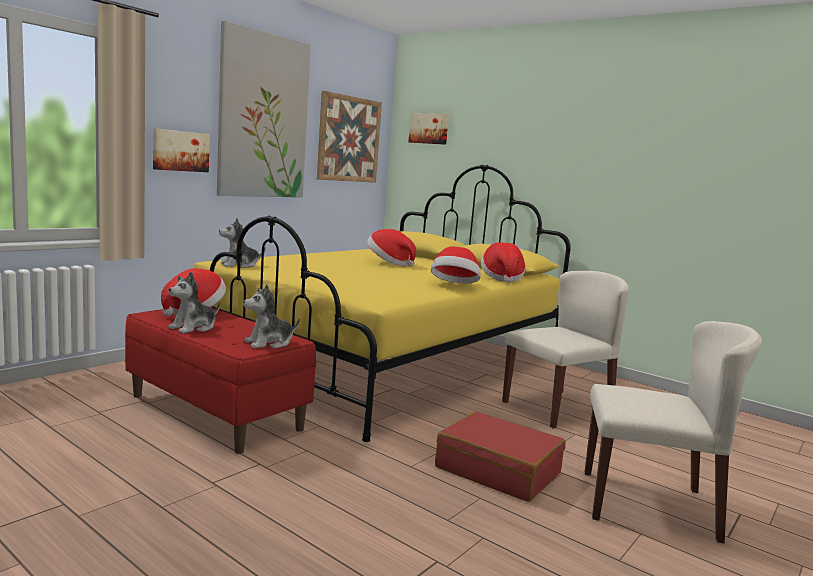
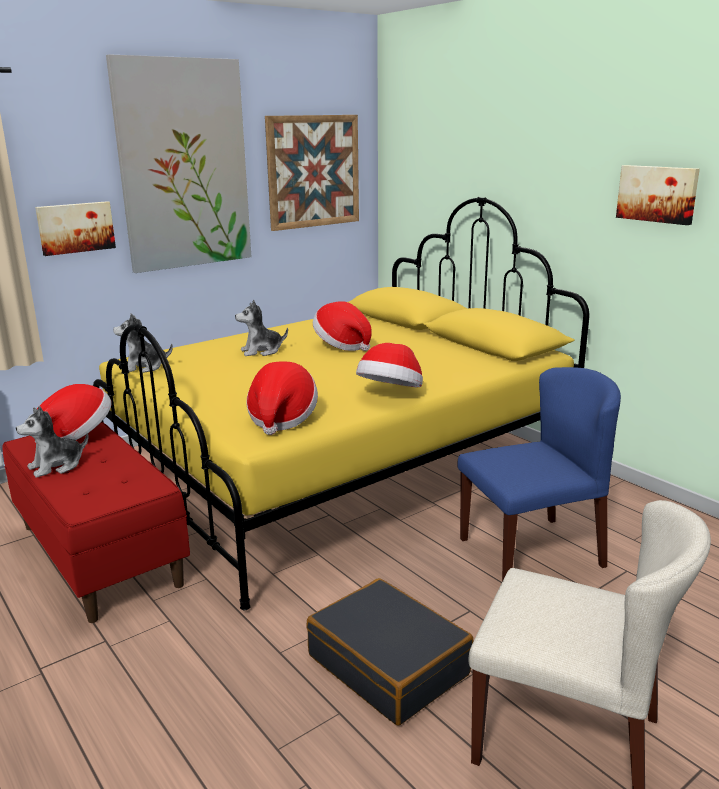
camera: 15 degrees right, 10 degrees up
plush toy [243,284,300,349] -> plush toy moved to [235,300,288,356]
picture [408,113,449,145] -> picture moved to [616,165,700,225]
red suitcase [435,412,566,502] -> black suitcase [306,578,473,725]
hat [481,242,526,283] -> hat moved to [246,361,318,435]
beige chair [502,271,629,428] -> blue chair [457,367,621,581]

